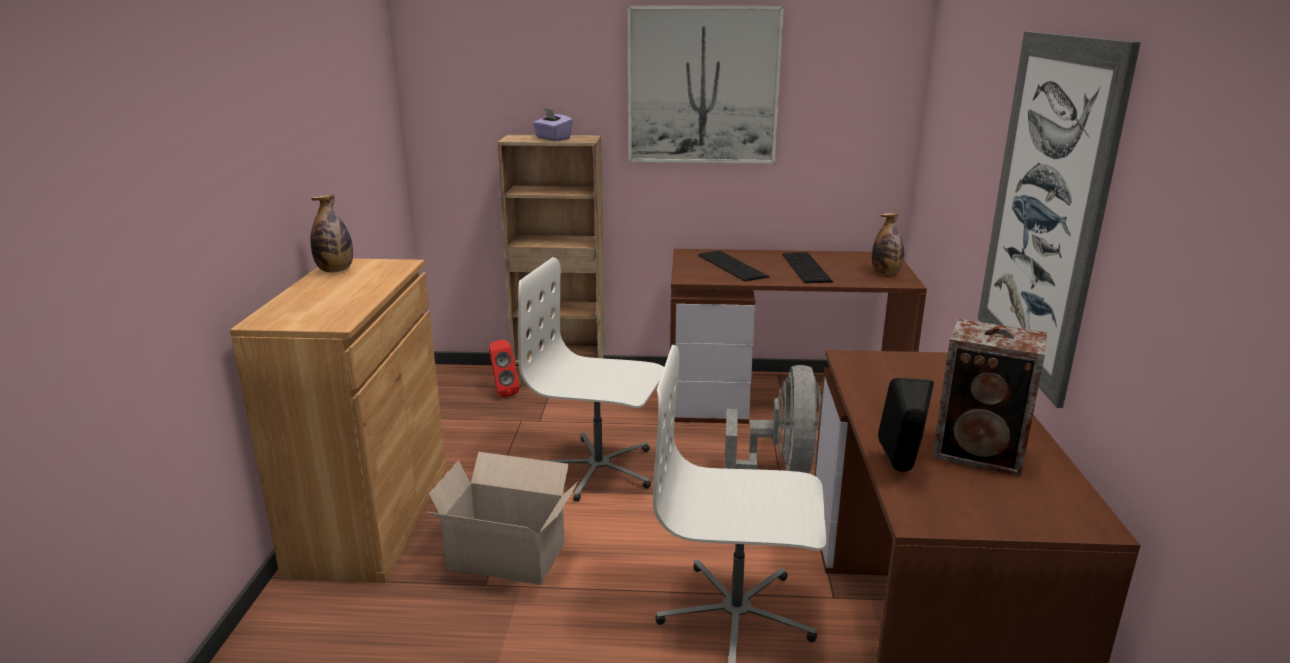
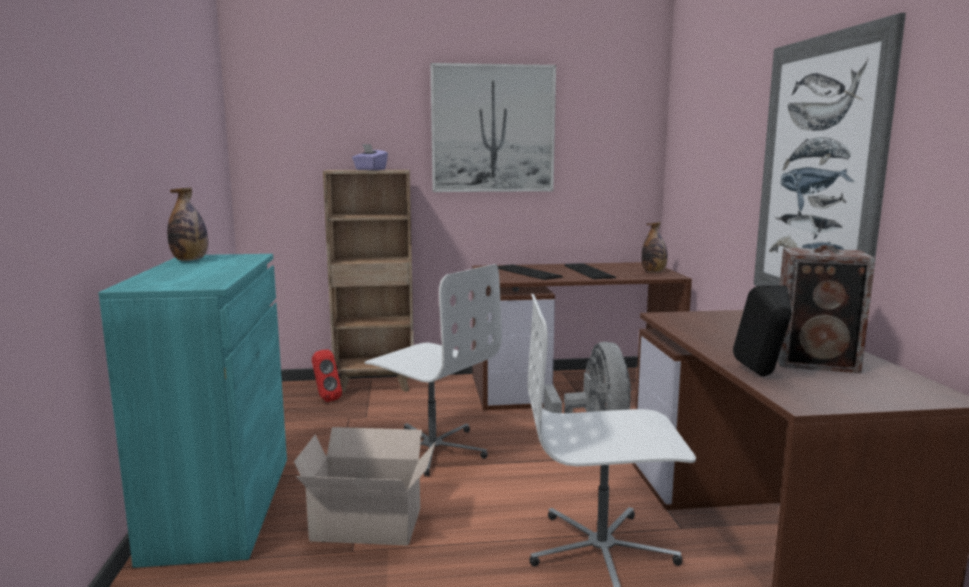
camera: 10 degrees left, 10 degrees down
brown cabinet [230,259,446,583] -> turquoise cabinet [99,254,287,568]
white office chair [518,257,664,502] -> white office chair turned 150 degrees counterclockwise [365,264,502,477]

